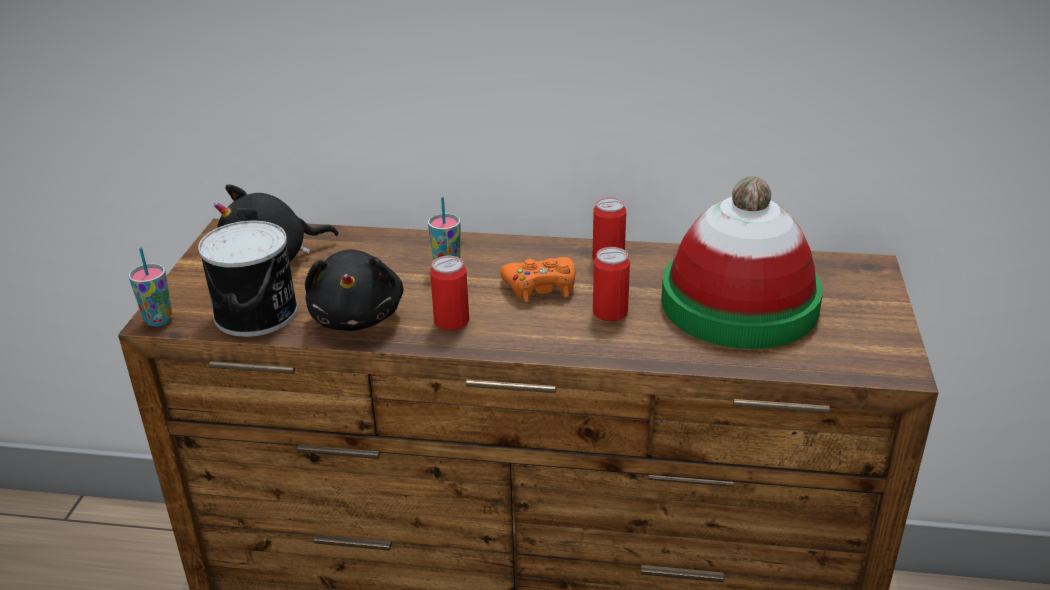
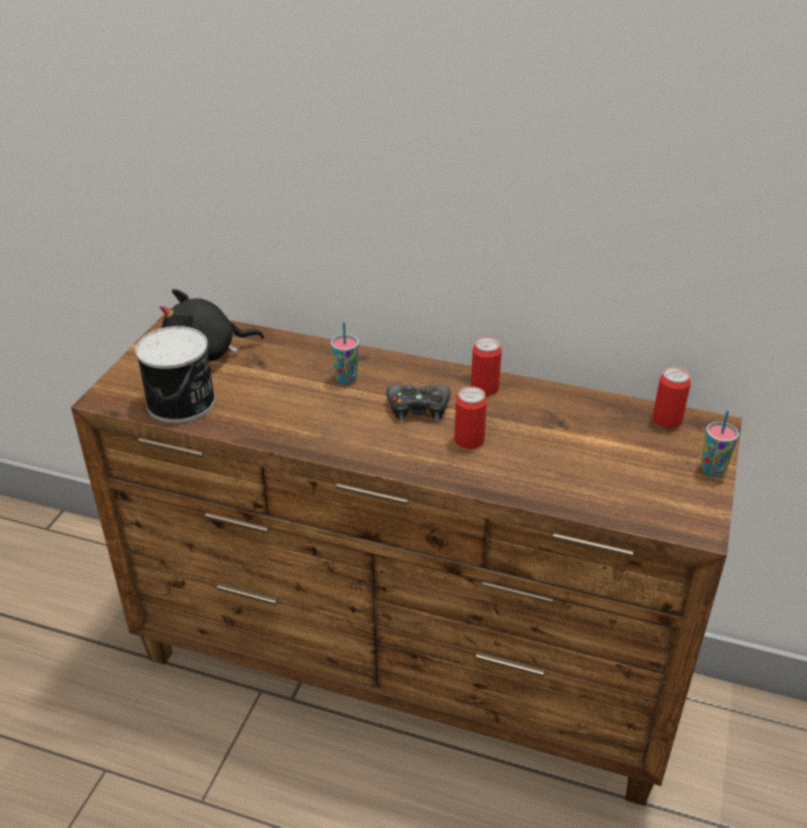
camera: 10 degrees right, 5 degrees up
cup [128,247,172,327] -> cup moved to [701,410,739,477]
black plush toy [305,249,403,331] -> none
can [430,256,469,331] -> can moved to [652,367,691,428]
orange game controller [500,257,576,302] -> black game controller [386,385,450,421]
hat [661,176,823,349] -> none

